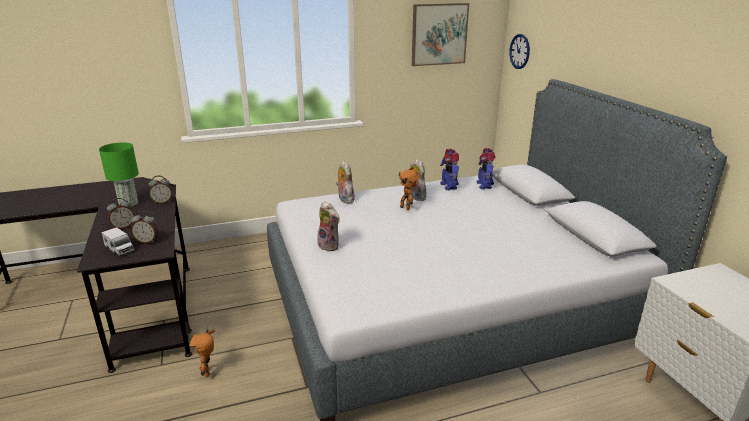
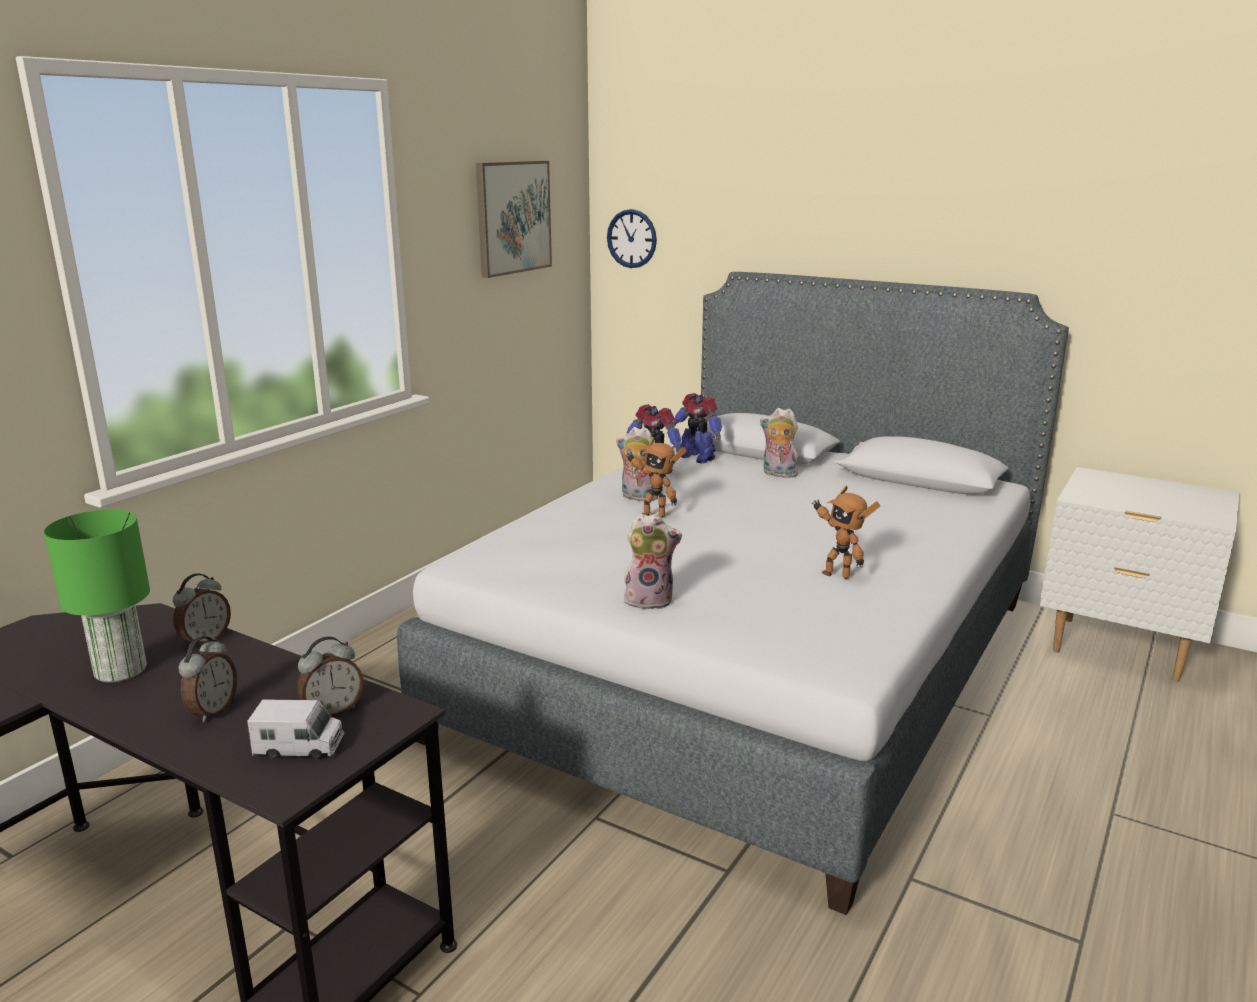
camera: 40 degrees left, 5 degrees down
toy robot [189,329,215,377] -> toy robot moved to [812,486,880,579]
plush toy [336,161,355,203] -> plush toy moved to [760,408,798,478]

